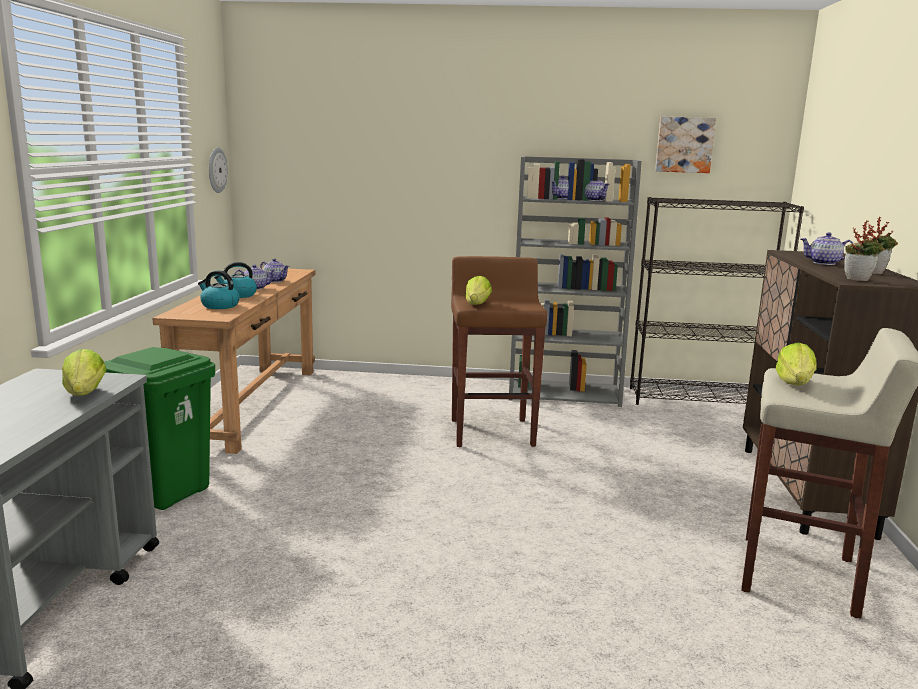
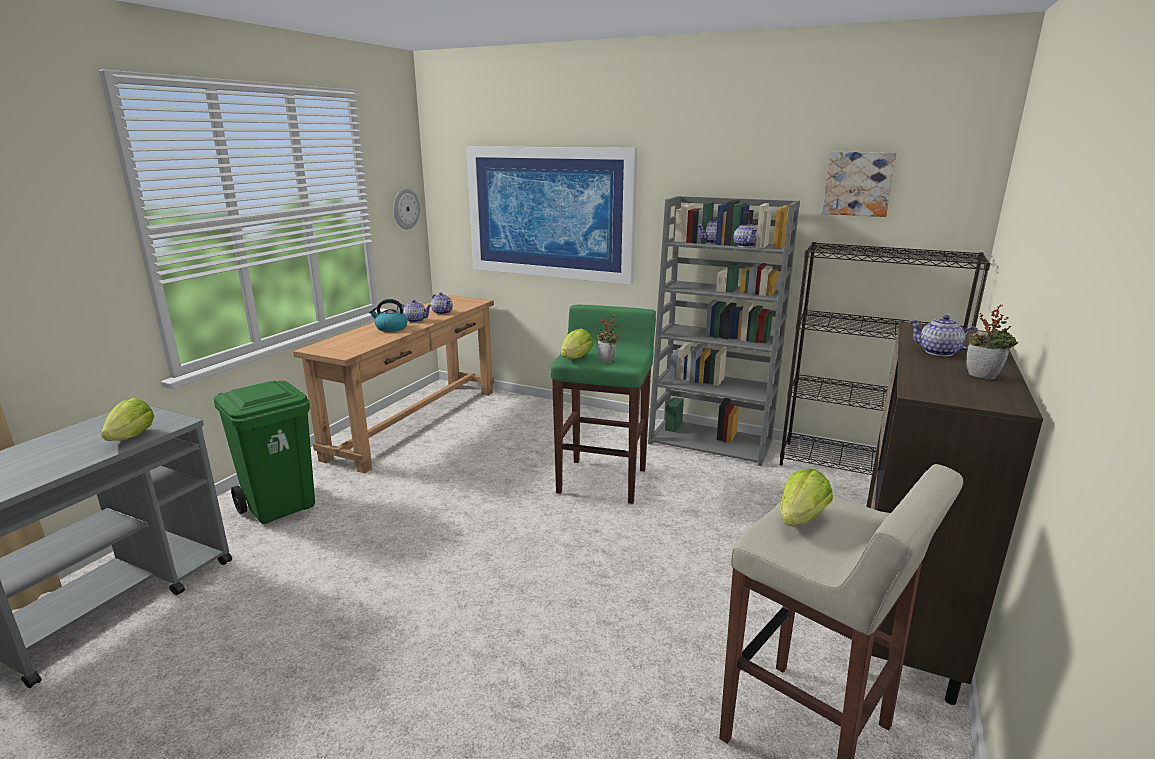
camera: 20 degrees right, 5 degrees up
kettle [198,270,240,309] -> none
brown stool [451,256,547,447] -> green stool [550,305,656,504]
potted plant [844,221,885,281] -> potted plant moved to [597,315,620,363]
none -> picture [466,146,637,285]

